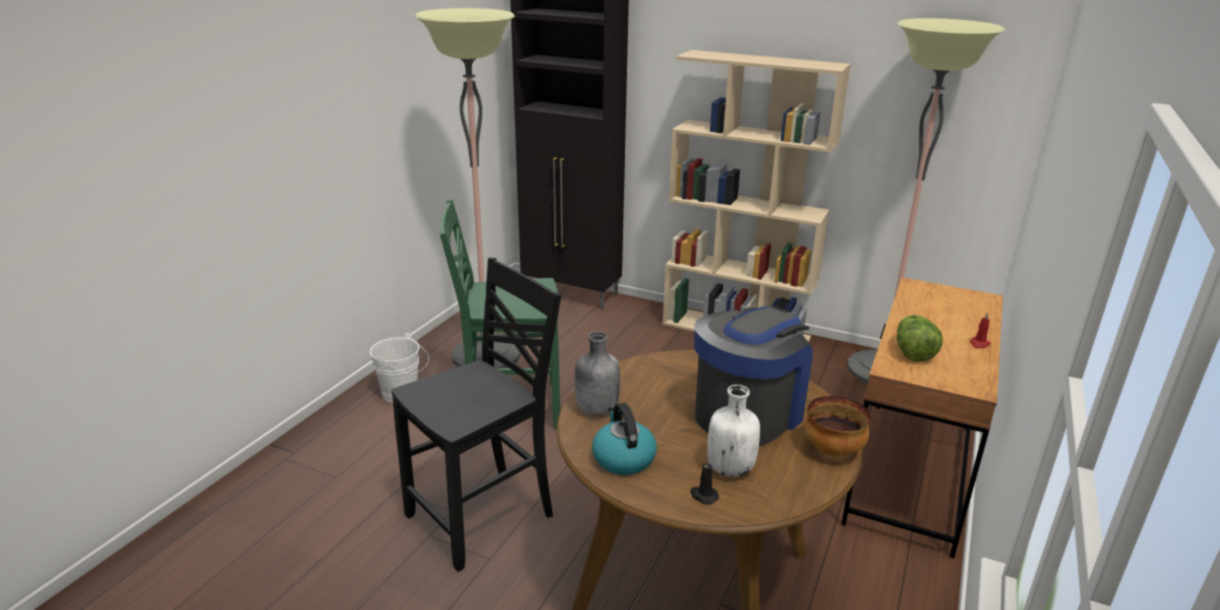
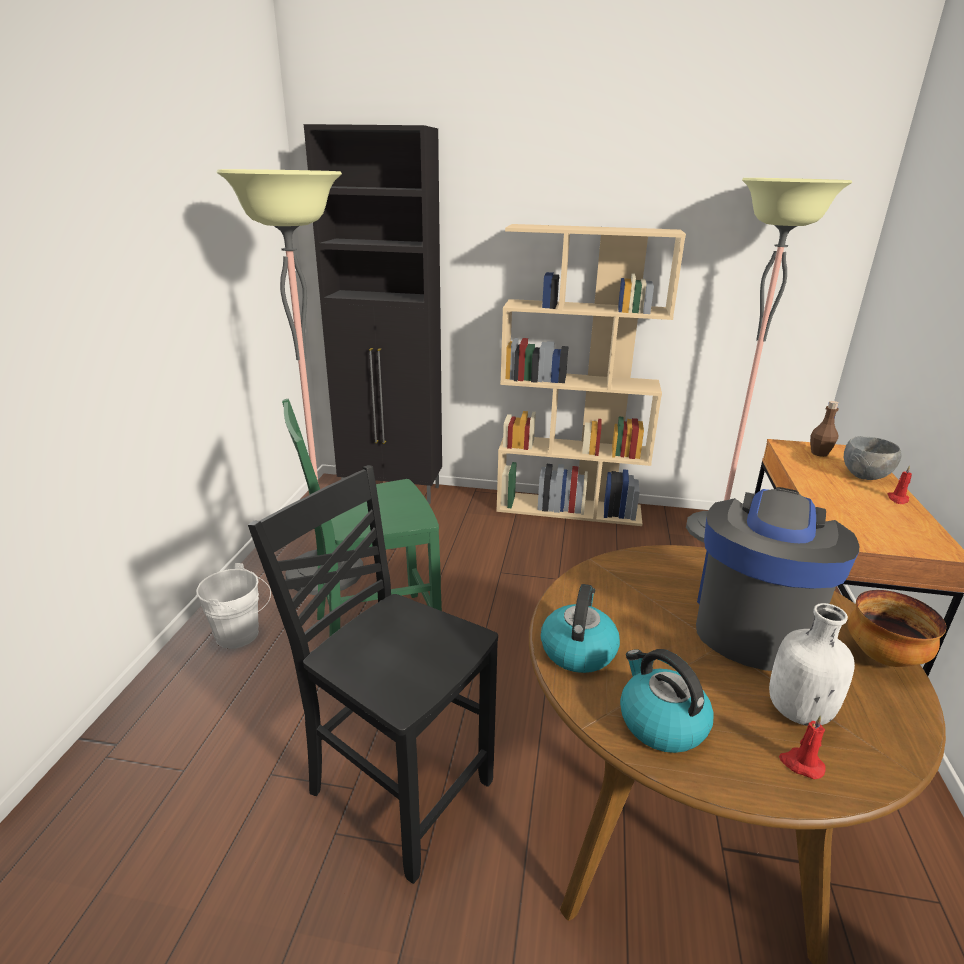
camera: 15 degrees left, 0 degrees up
black chair [391,257,561,572] -> black chair turned 90 degrees counterclockwise [248,465,498,884]
grey bottle [575,331,620,415] -> kettle [541,584,620,673]
black candle [690,457,719,504] -> red candle [779,715,826,779]
lettuce [897,315,943,362] -> none
none -> brown bottle [810,401,839,457]
none -> grey bowl [844,436,902,480]

